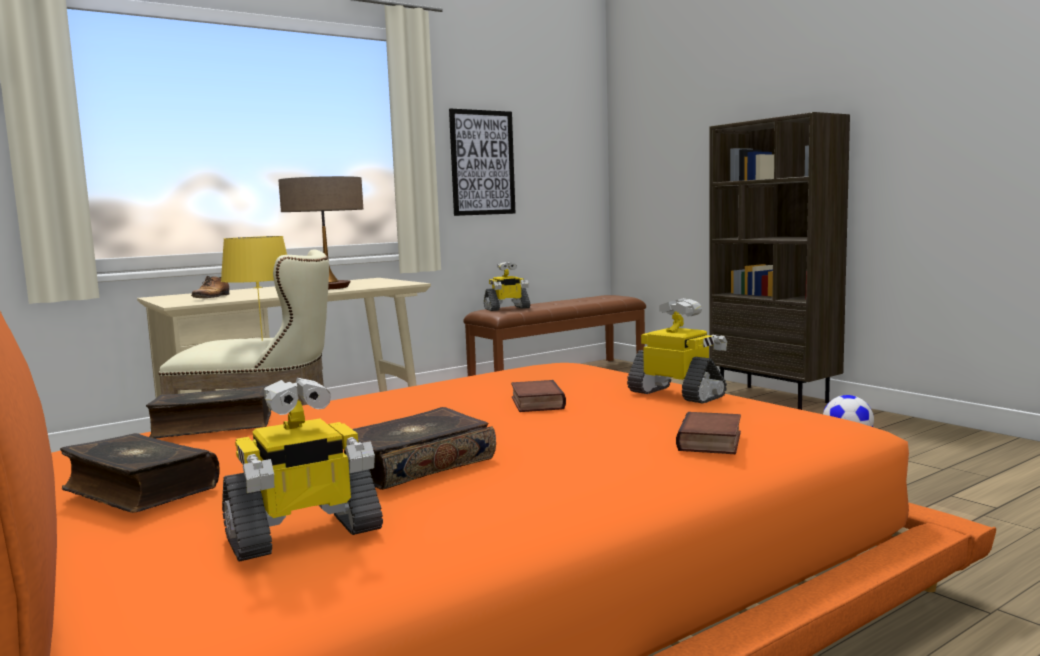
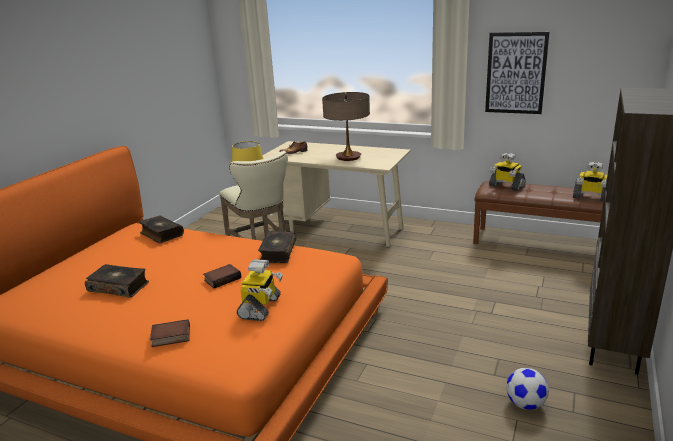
camera: 60 degrees right, 15 degrees up
book [60,433,220,513] -> book moved to [258,231,296,263]
toy robot [222,378,383,562] -> toy robot moved to [573,162,607,202]

